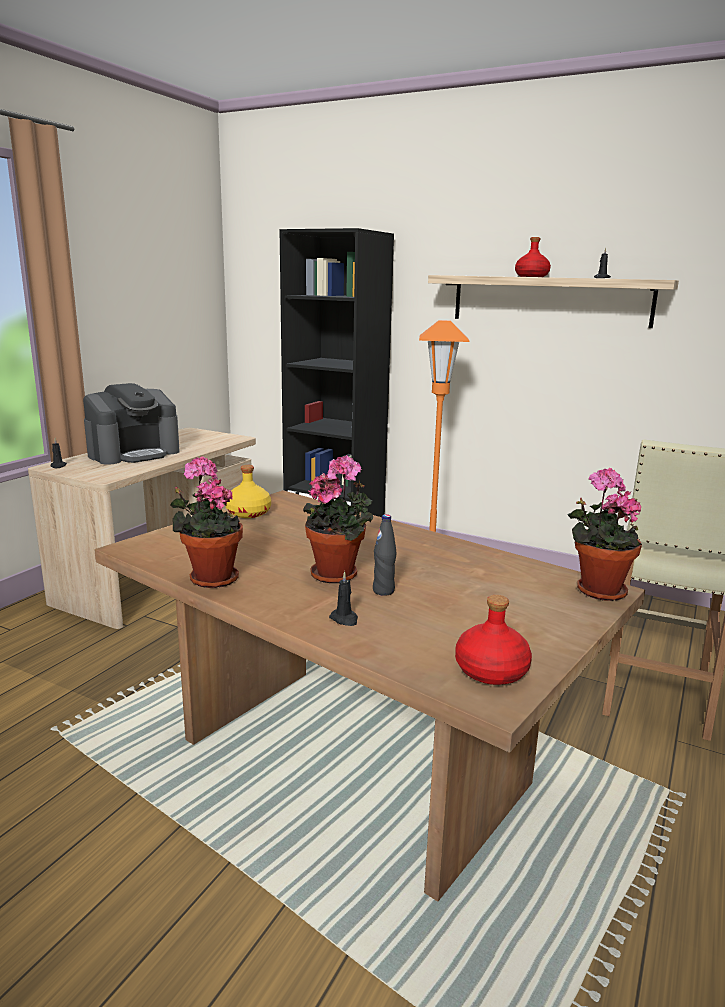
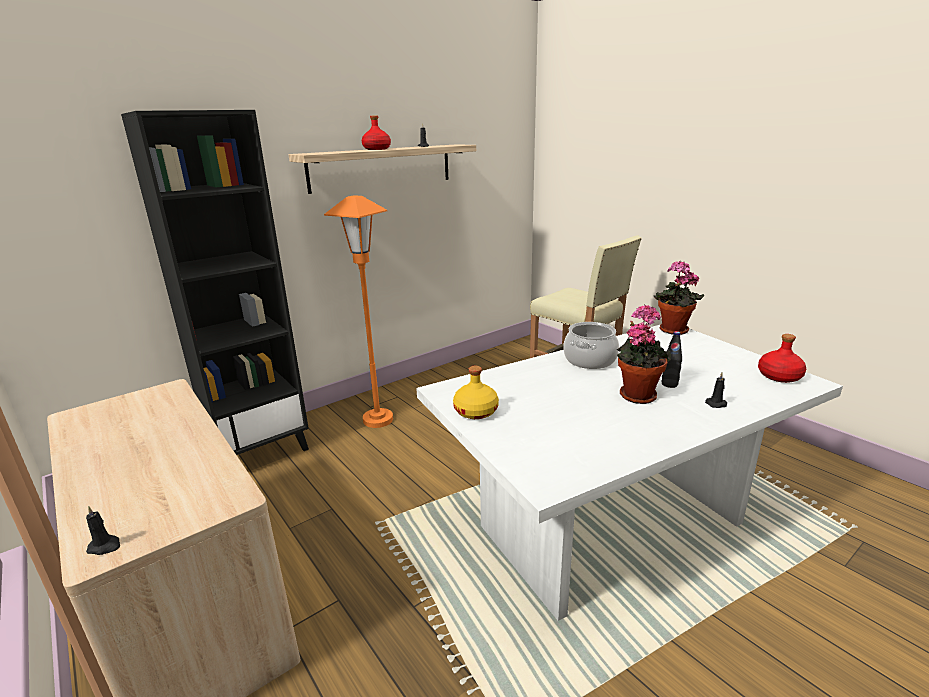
camera: 65 degrees left, 5 degrees up
coffee machine [83,383,180,465] -> none
brown dining table [94,490,645,902] -> white dining table [416,325,843,621]
potted plant [170,456,243,588] -> none
none -> cooking pot [563,322,619,369]

